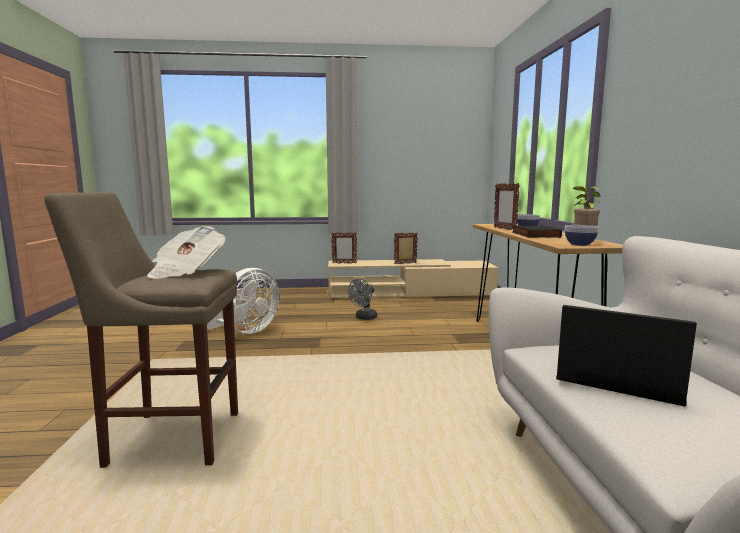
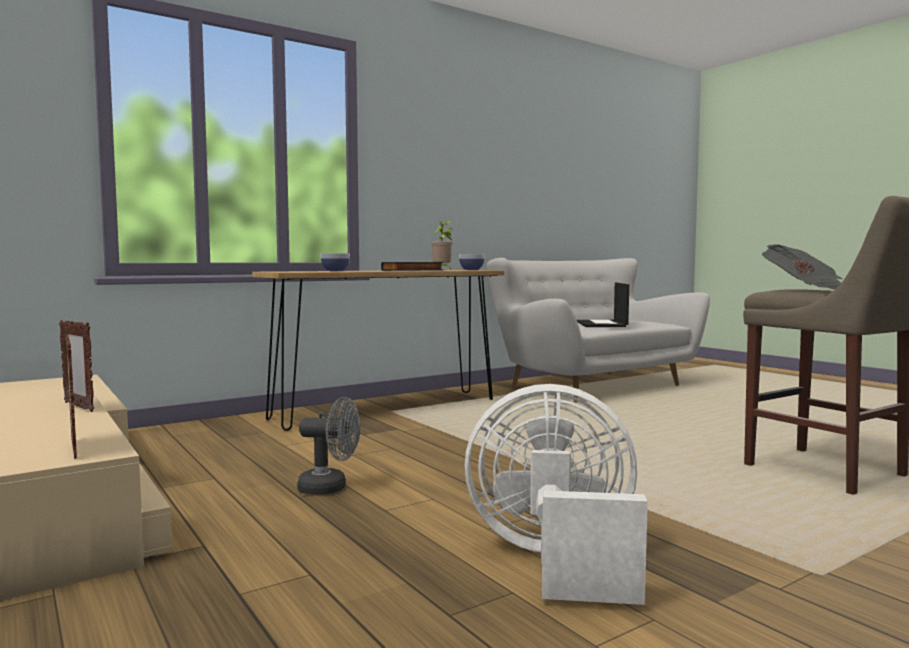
camera: 120 degrees left, 5 degrees down
picture frame [494,183,520,230] -> none

